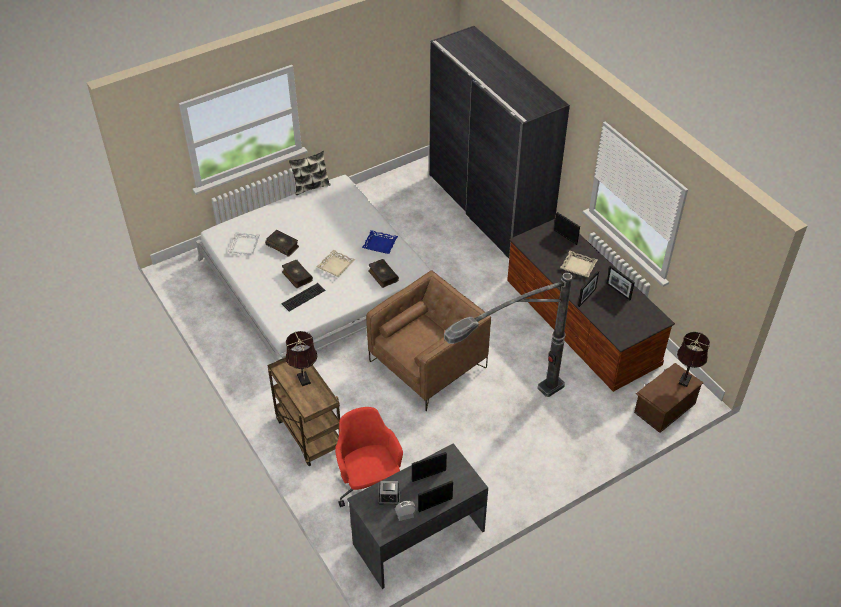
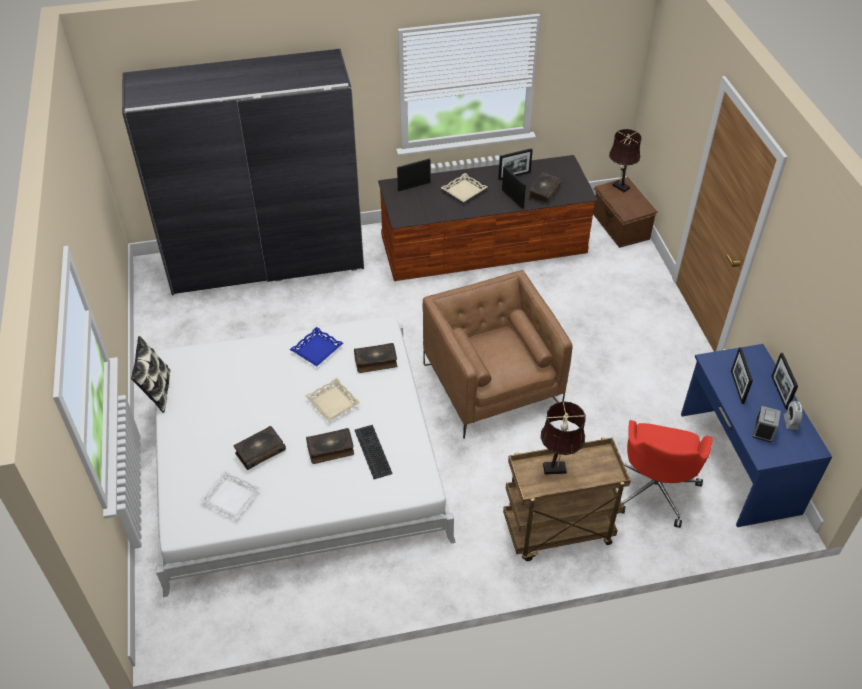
camera: 70 degrees left, 0 degrees up
red office chair [335,407,403,507] -> red office chair turned 75 degrees counterclockwise [622,420,713,528]
grey desk [347,443,488,589] -> blue desk [681,344,832,527]
floor lamp [444,273,572,397] -> none
none -> book [527,172,562,204]

